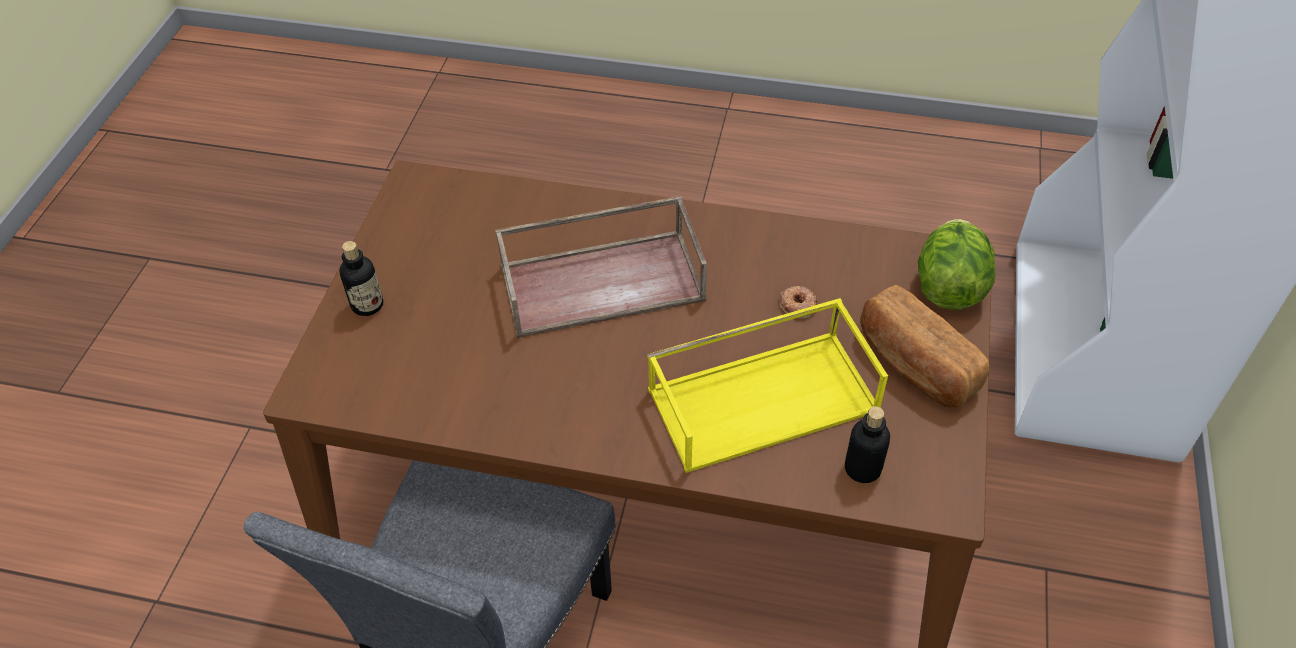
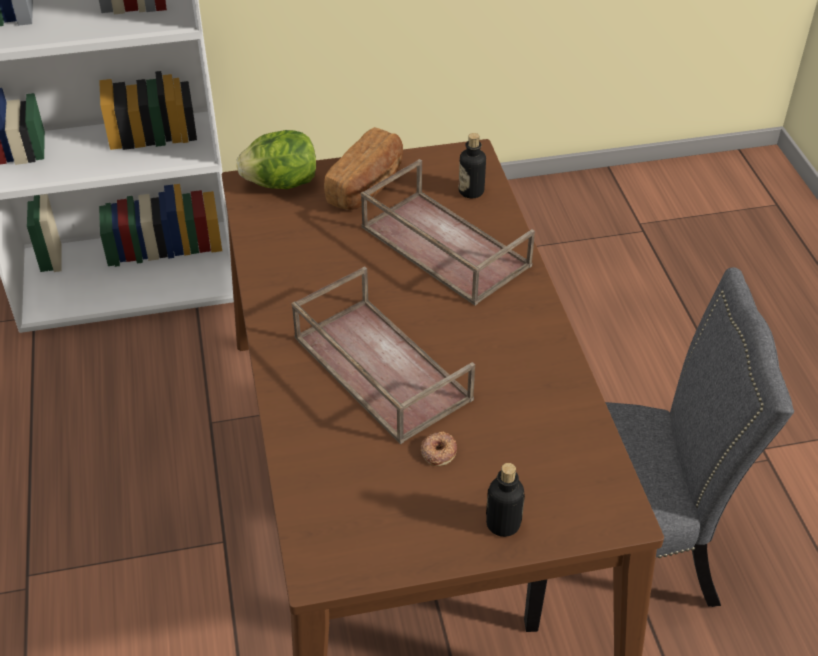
camera: 115 degrees left, 5 degrees down
yellow tray [648,298,888,473] -> brown tray [361,159,535,306]
donut [780,286,818,319] -> donut moved to [421,431,457,466]

